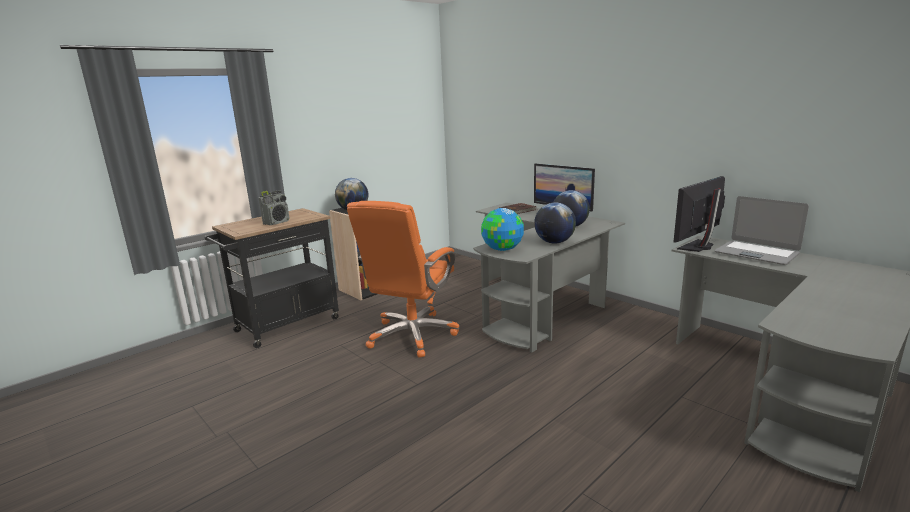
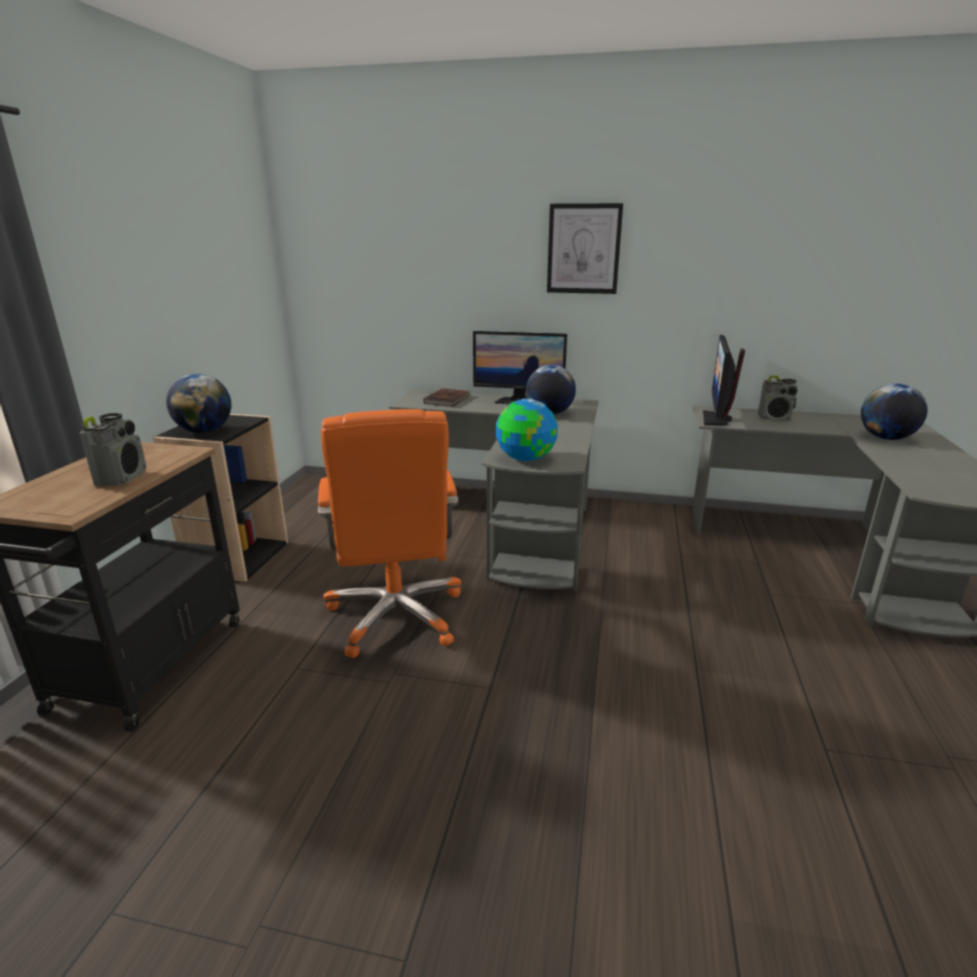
camera: 35 degrees left, 5 degrees up
globe [534,203,576,244] -> globe moved to [861,384,928,440]
laptop [714,196,809,265] -> radio [758,375,797,421]
none -> picture [547,203,623,294]

